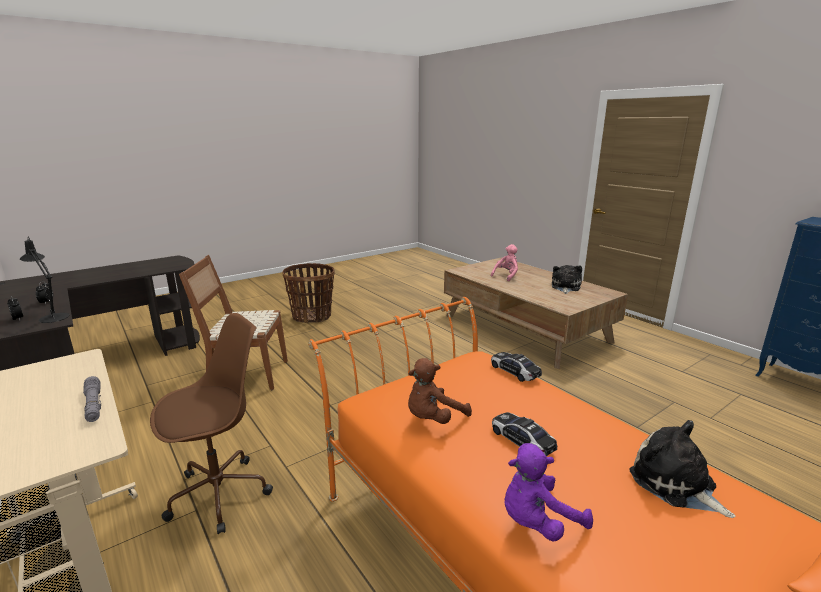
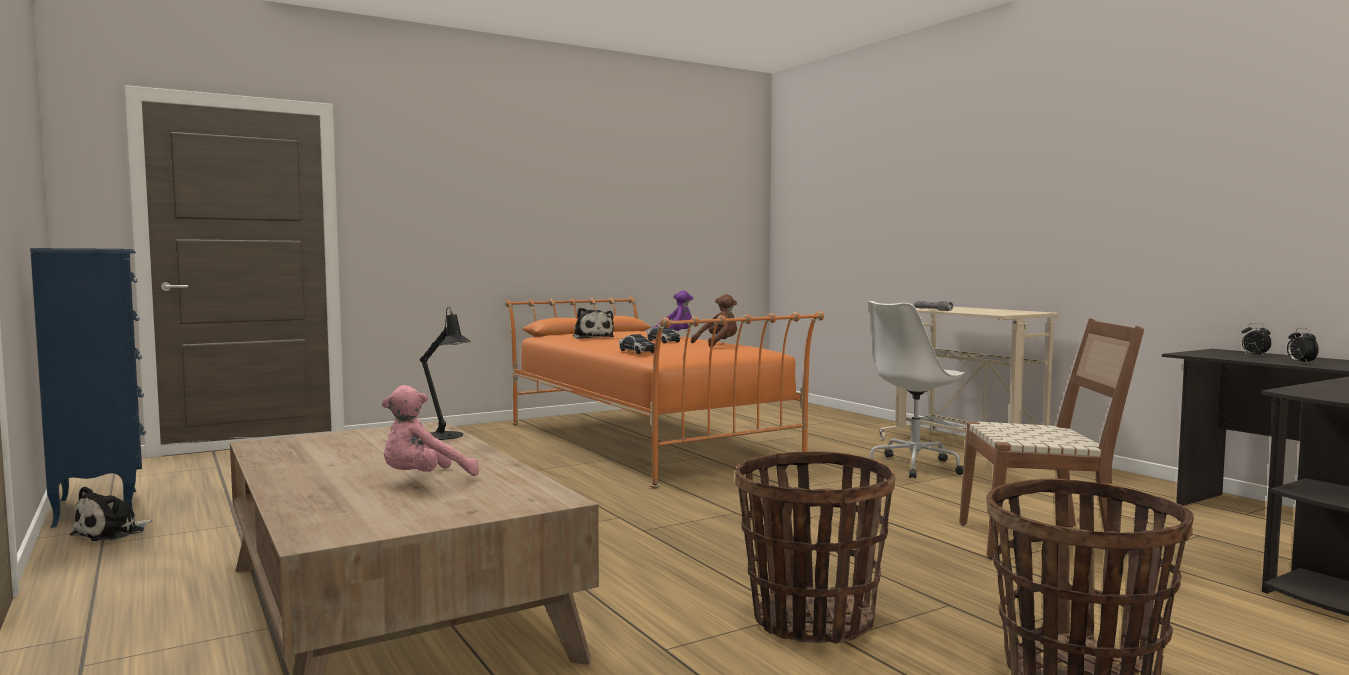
camera: 175 degrees left, 15 degrees down
black table lamp [20,237,69,323] -> black table lamp moved to [420,307,471,440]
brown office chair [150,313,273,534] -> white office chair [868,301,966,479]
plush toy [552,265,582,294] -> plush toy moved to [70,486,153,541]
none -> basket [735,451,896,644]

